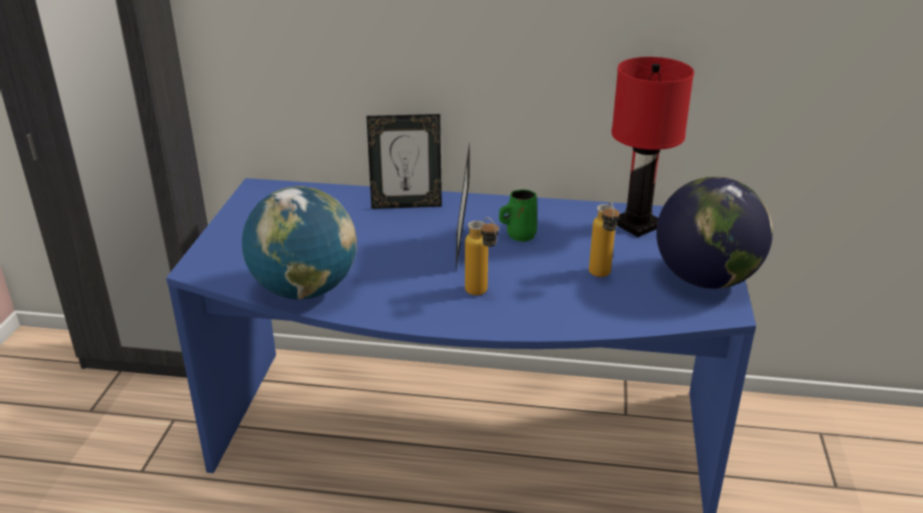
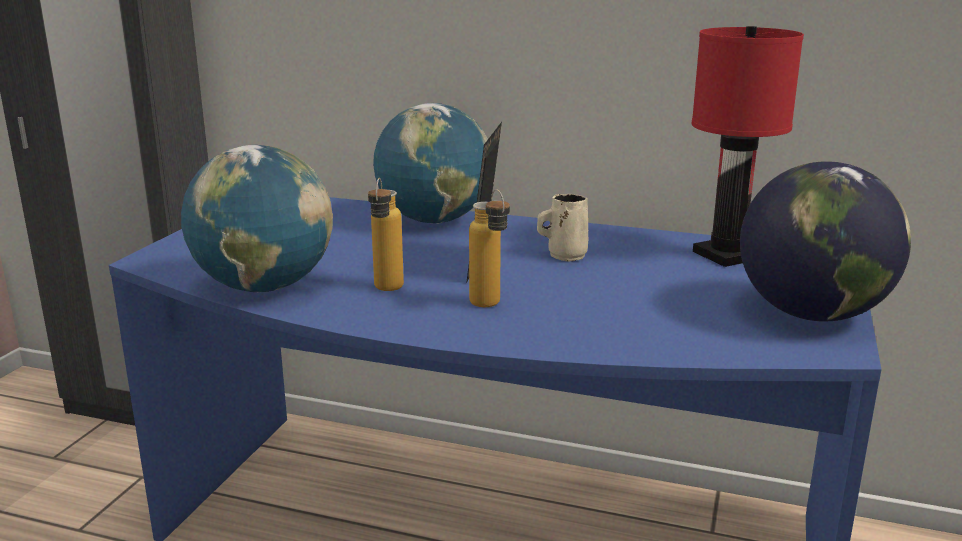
camera: 10 degrees right, 10 degrees down
picture frame [366,114,442,209] -> globe [373,103,488,223]
green mug [499,189,537,242] -> beige mug [537,194,588,262]
bottle [589,202,620,277] -> bottle moved to [368,178,404,291]

